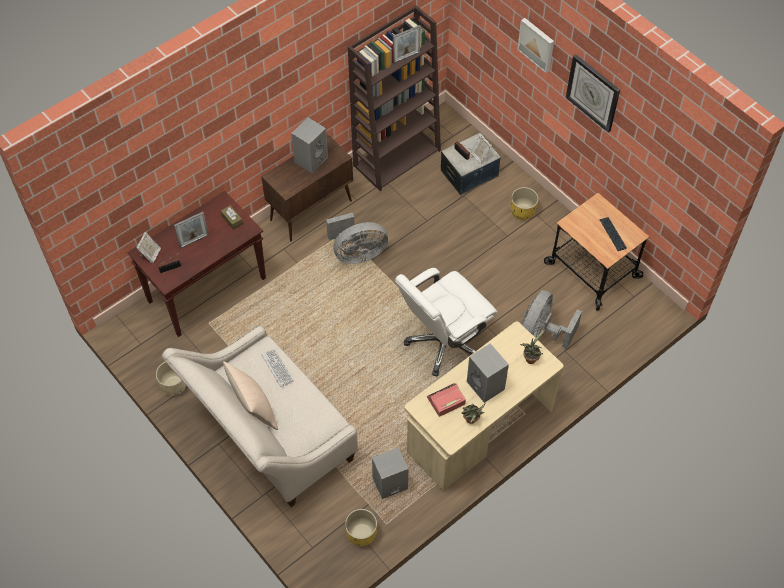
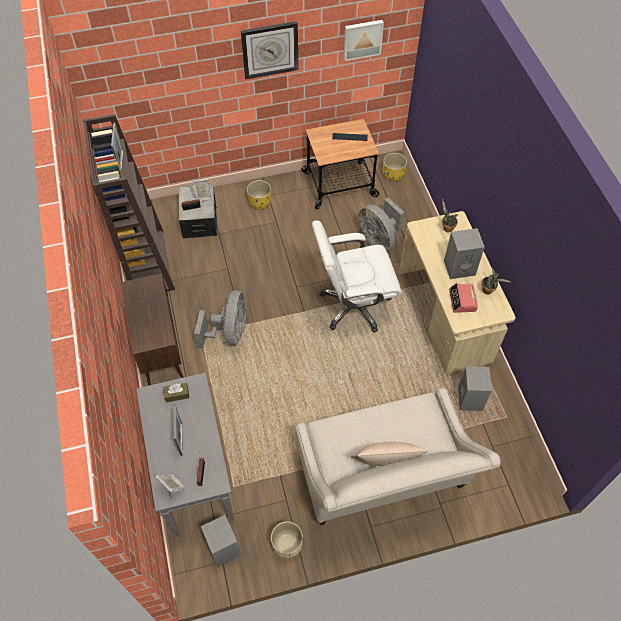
camera: 65 degrees left, 0 degrees up
brown console table [127,191,266,337] -> grey console table [136,373,235,536]
keyboard [261,348,294,387] -> none
grey speaker [291,117,328,173] -> grey speaker moved to [201,515,241,567]
yellow planter [345,509,377,546] -> yellow planter moved to [383,153,407,182]
white office chair [395,268,498,376] -> white office chair turned 90 degrees clockwise [312,220,402,333]
picture [517,18,554,73] -> picture moved to [344,20,384,61]

